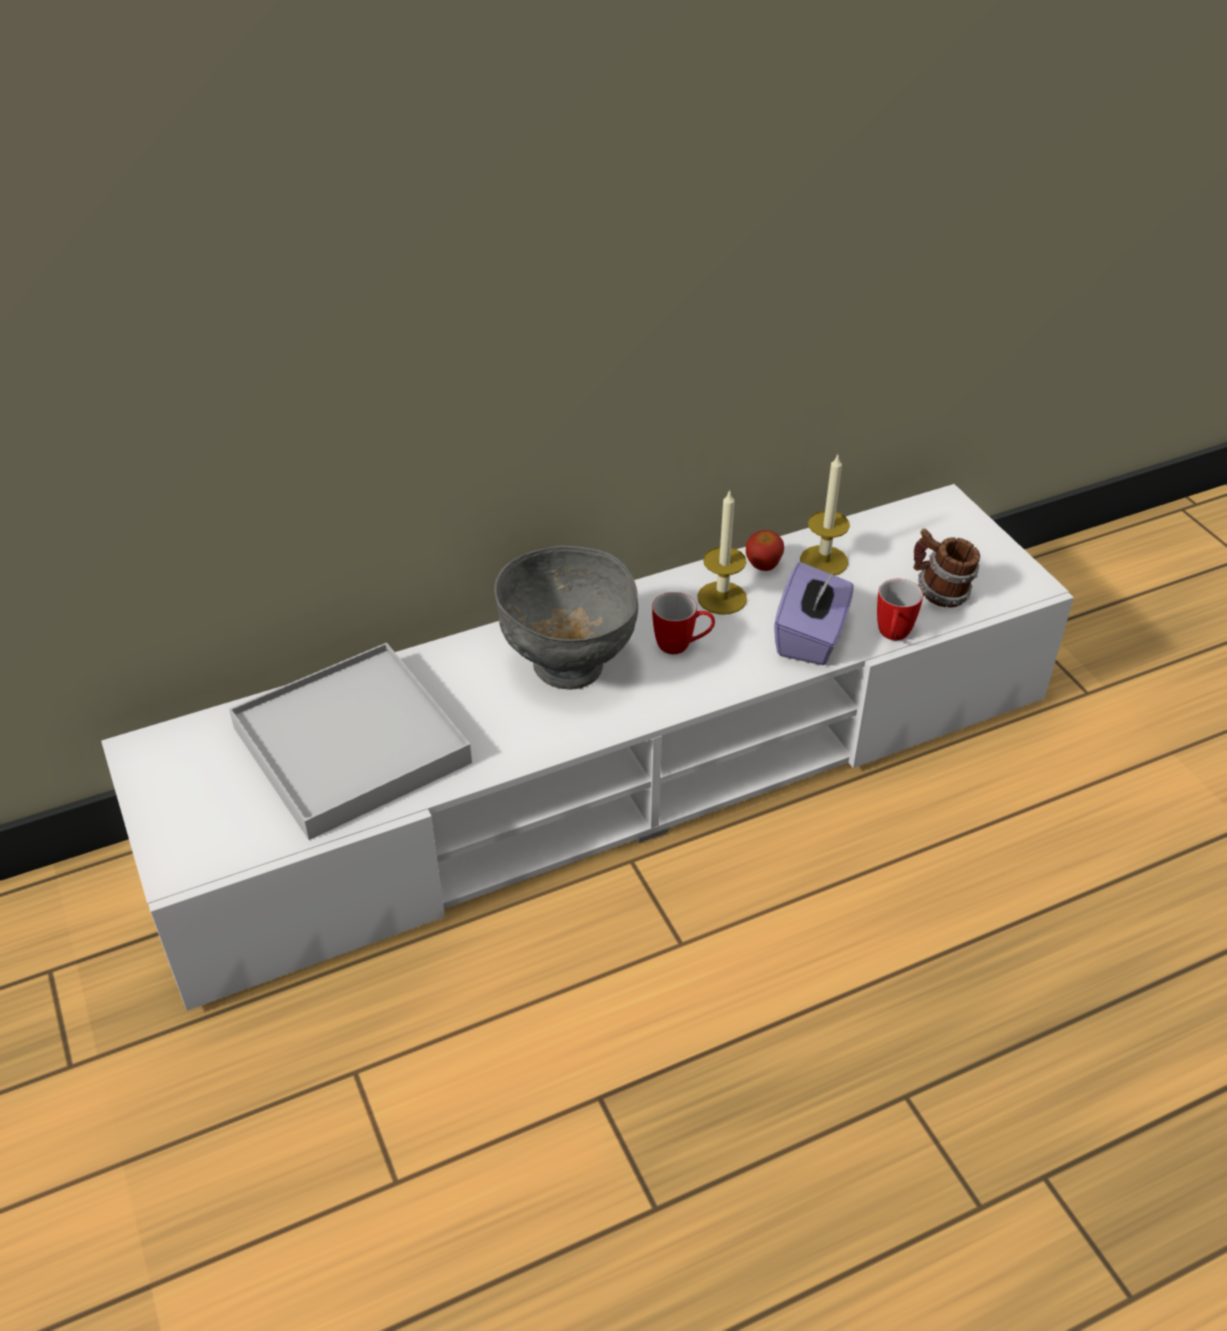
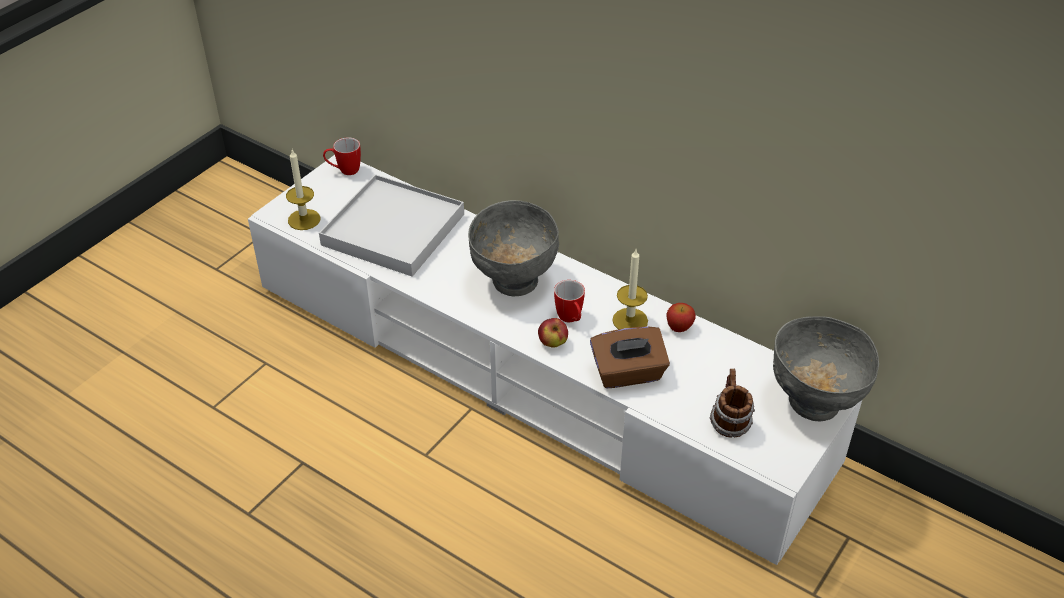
camera: 60 degrees right, 0 degrees up
purple tissue box [774,562,854,665] -> brown tissue box [590,326,670,389]
candle [800,454,850,576] -> candle moved to [286,150,320,230]
mug [877,579,923,640] -> mug moved to [323,137,361,175]
none -> apple [538,318,568,348]
none -> grey bowl [773,316,879,422]

